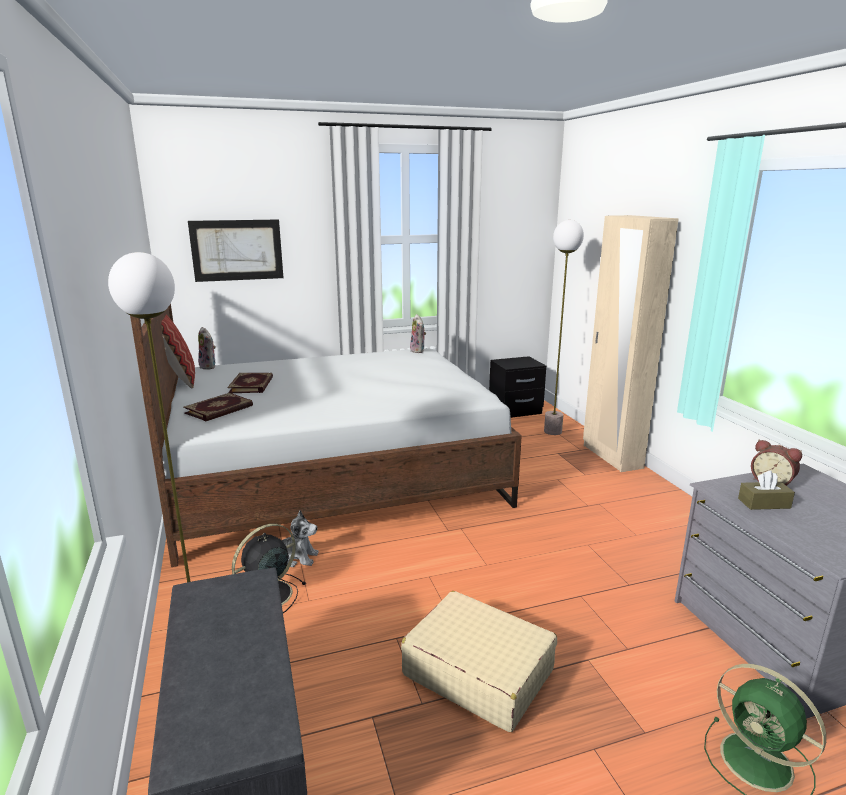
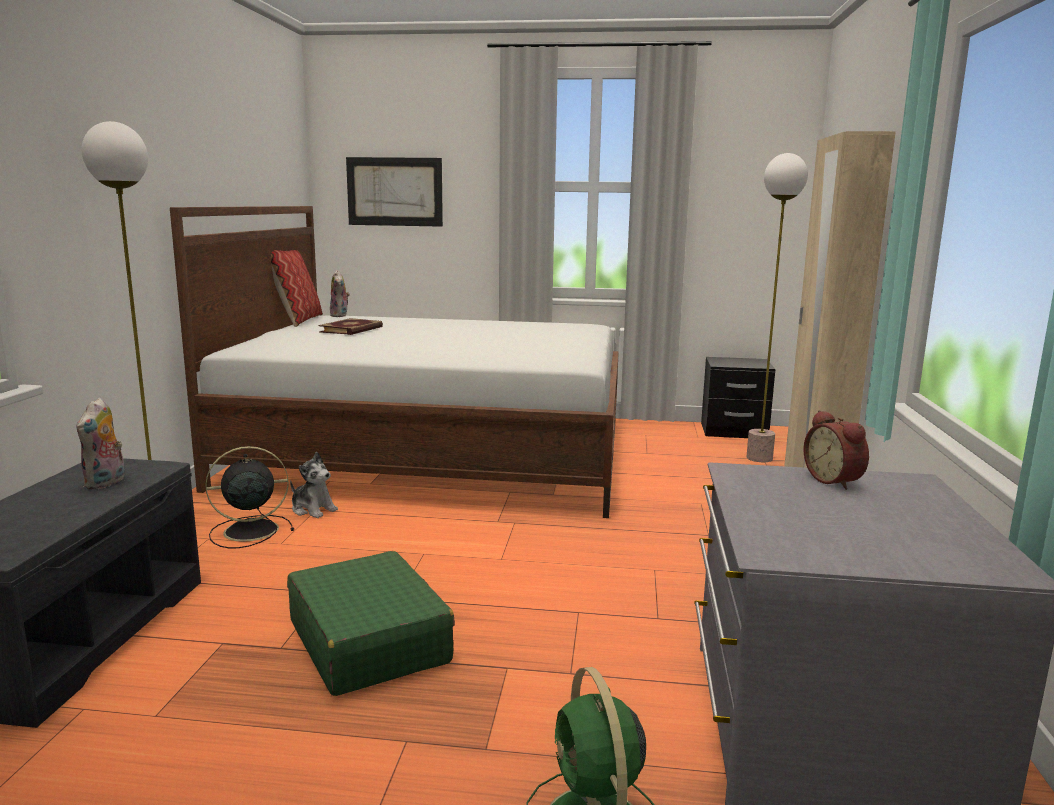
camera: 25 degrees right, 5 degrees down
book [183,393,253,421] -> none
beige suitcase [401,591,557,732] -> green suitcase [287,551,455,696]
plush toy [410,314,426,353] -> plush toy moved to [77,397,125,489]
brown tissue box [738,470,795,510] -> none

